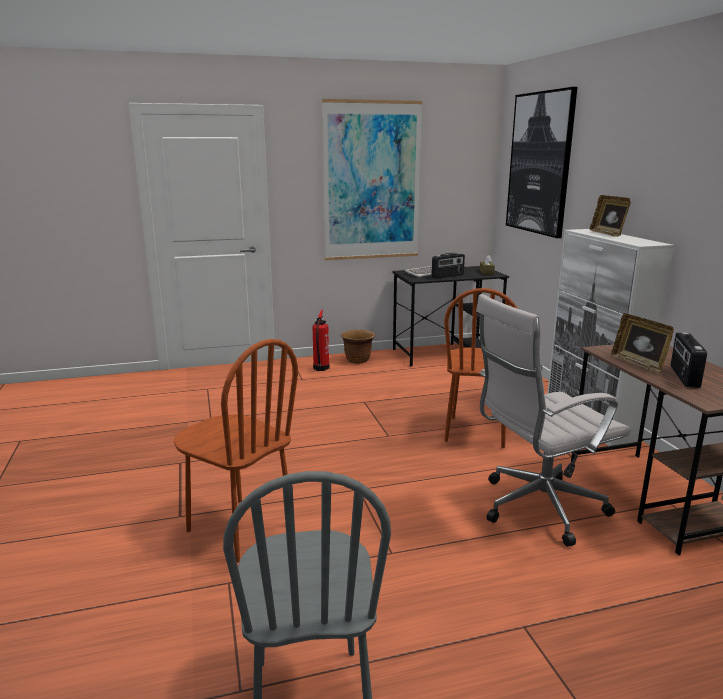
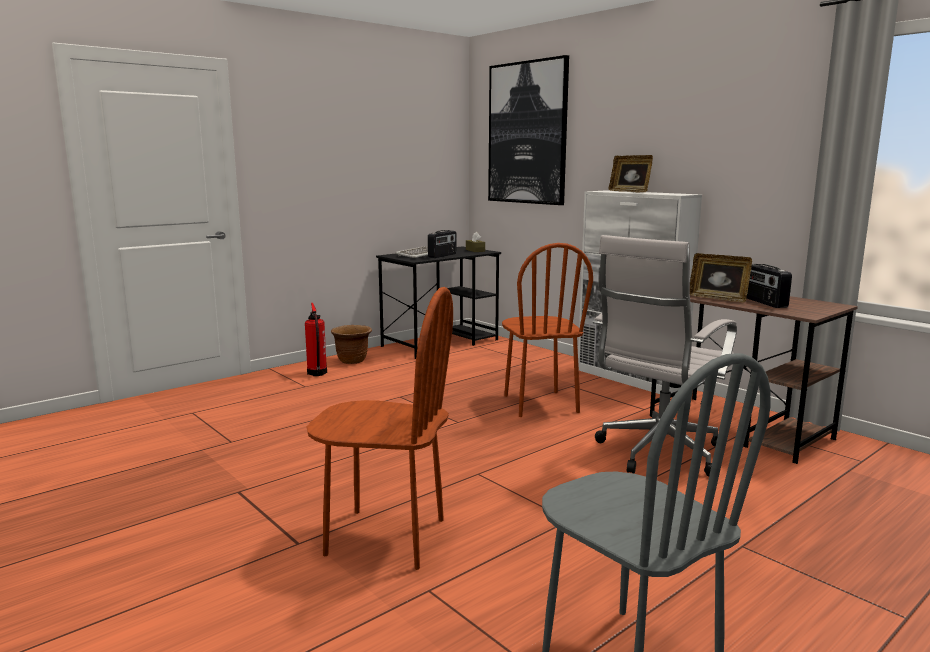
camera: 25 degrees left, 5 degrees down
picture [322,99,423,260] -> none

